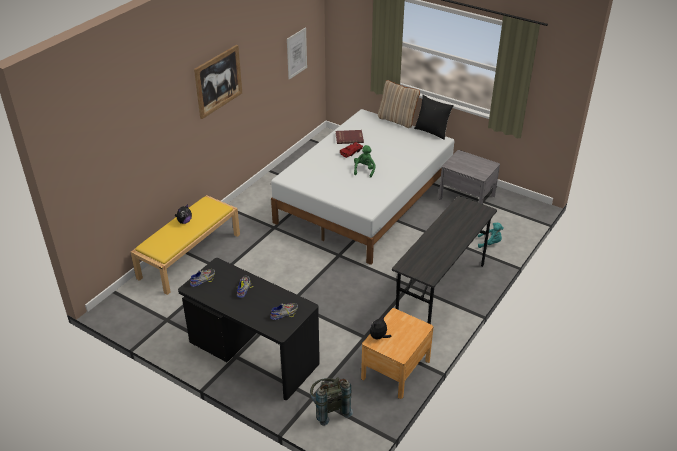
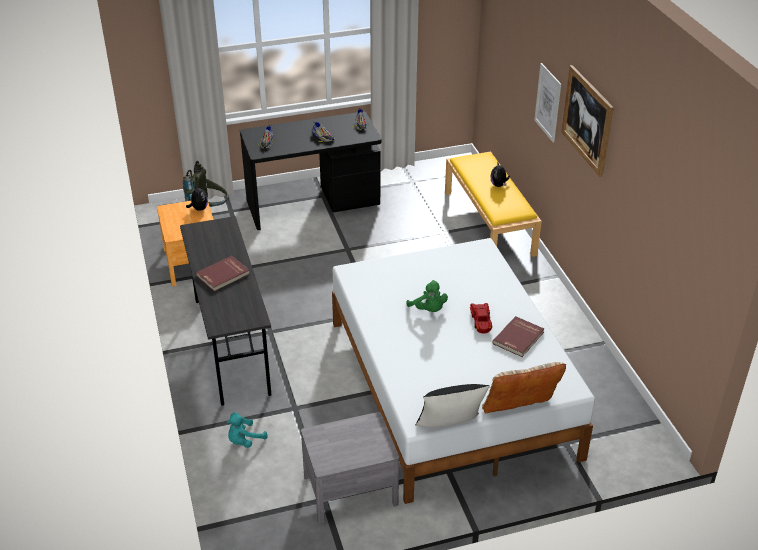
camera: 130 degrees right, 0 degrees up
picture [287,28,307,79] -> picture moved to [534,63,561,142]
none -> red book [196,256,250,291]

